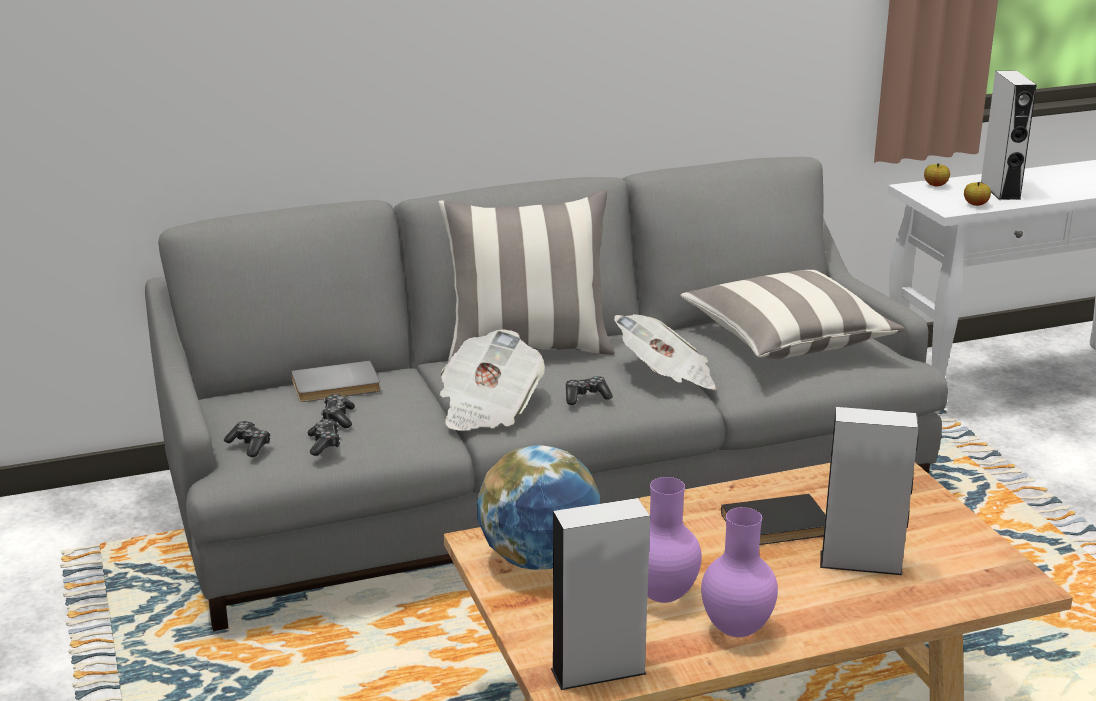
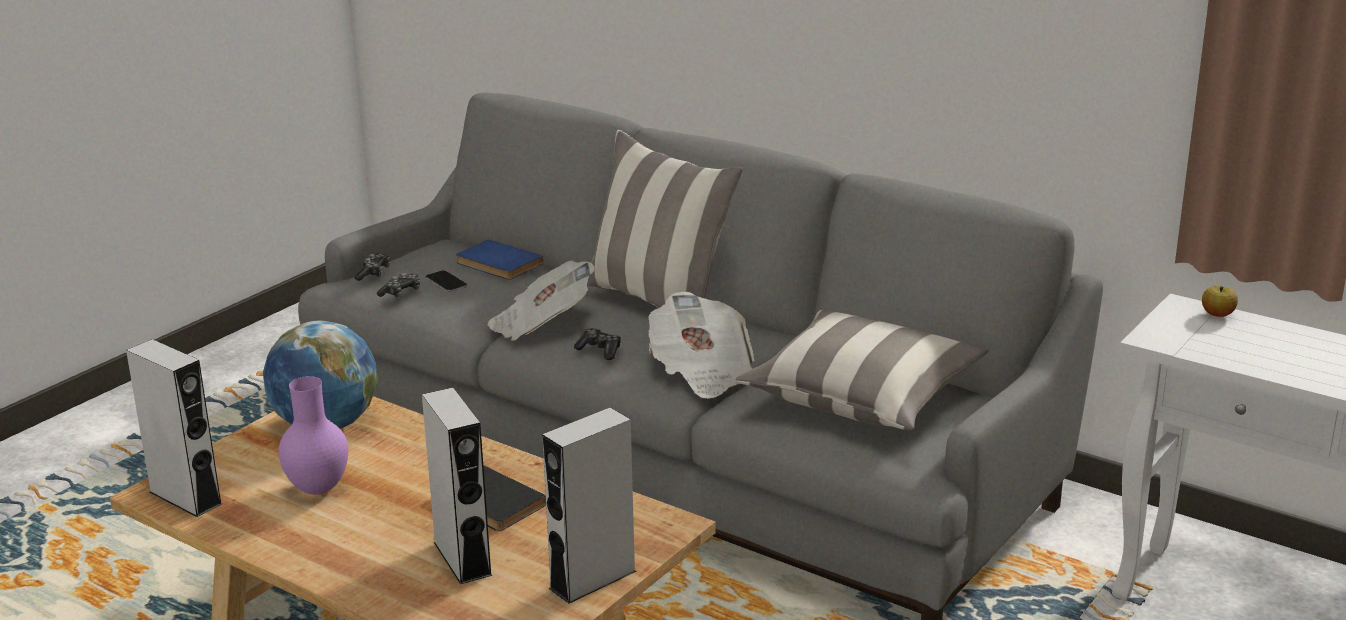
camera: 55 degrees right, 0 degrees up
grey book [291,361,380,402] -> blue book [456,239,543,280]
game controller [321,394,355,428] -> phone [426,270,467,292]
purple vase [701,507,778,637] -> none
apple [964,182,991,206] -> none
grey speaker [981,70,1036,200] -> grey speaker moved to [542,407,637,604]

